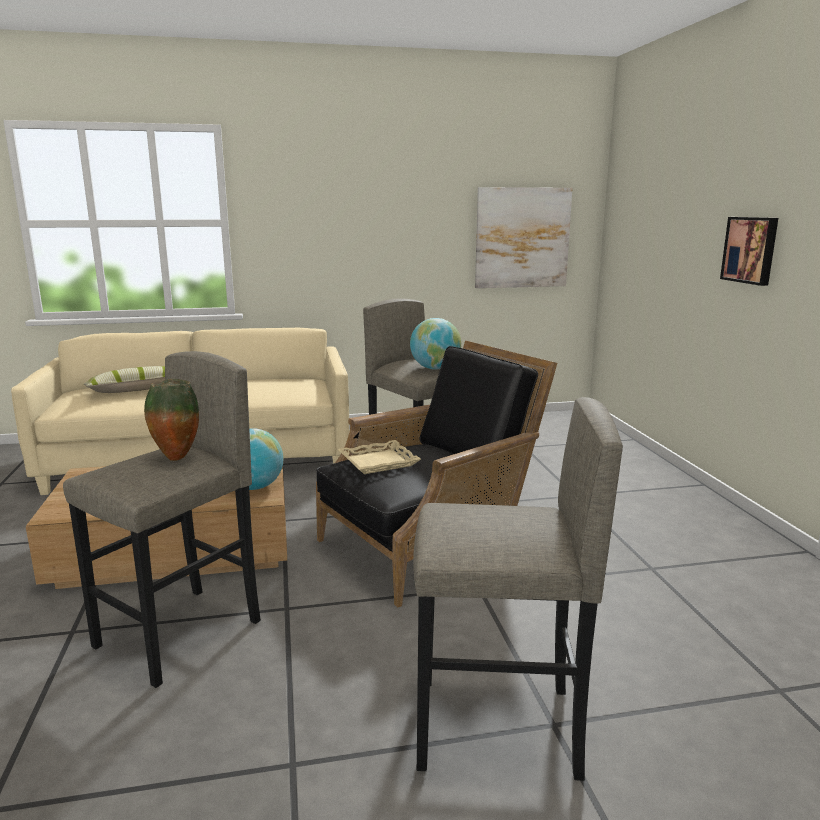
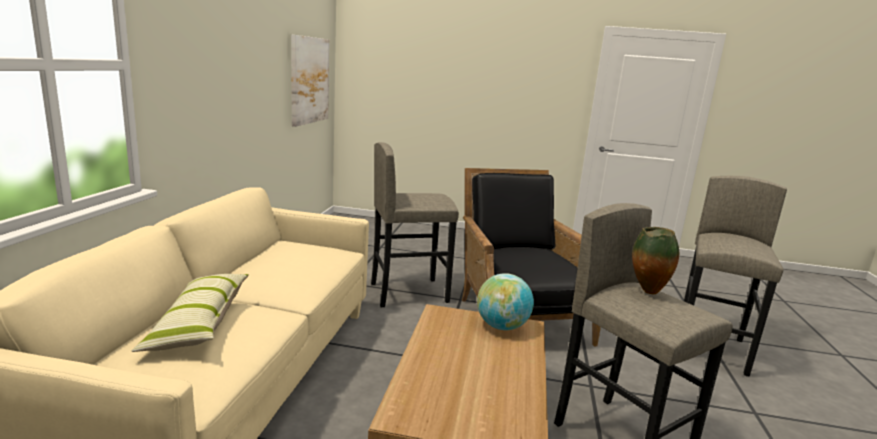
camera: 70 degrees left, 0 degrees up
beige tray [338,440,421,474] -> none
globe [410,318,461,370] -> none
picture [720,217,778,286] -> none

